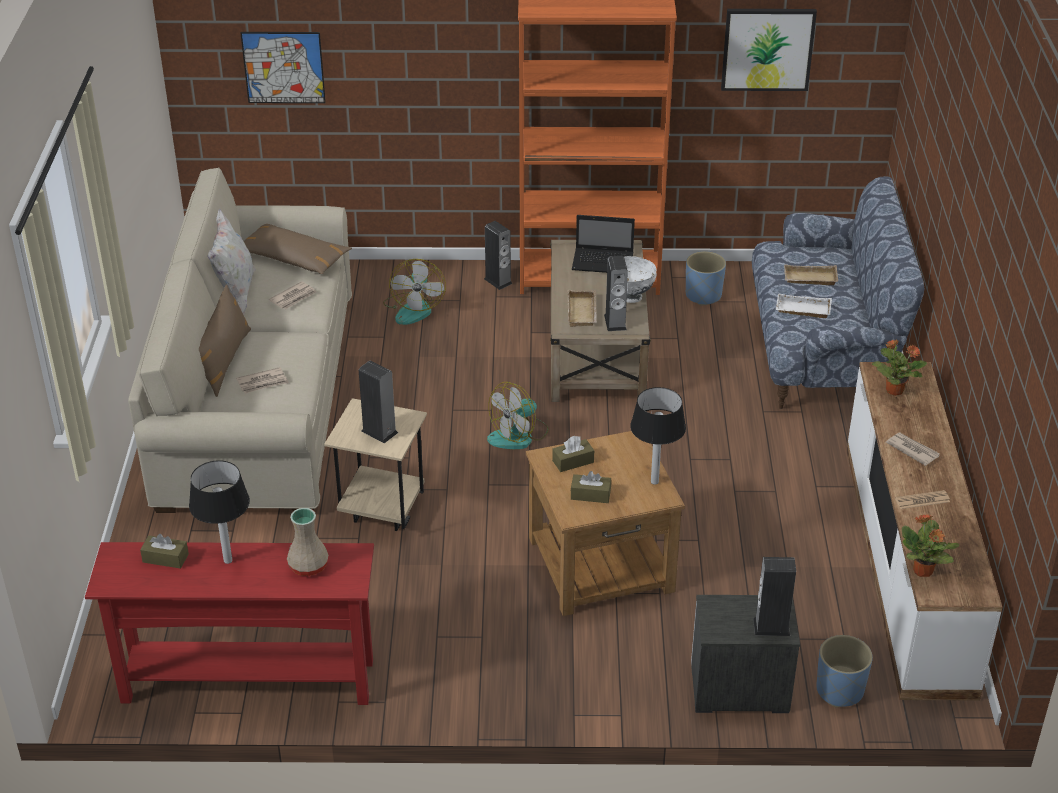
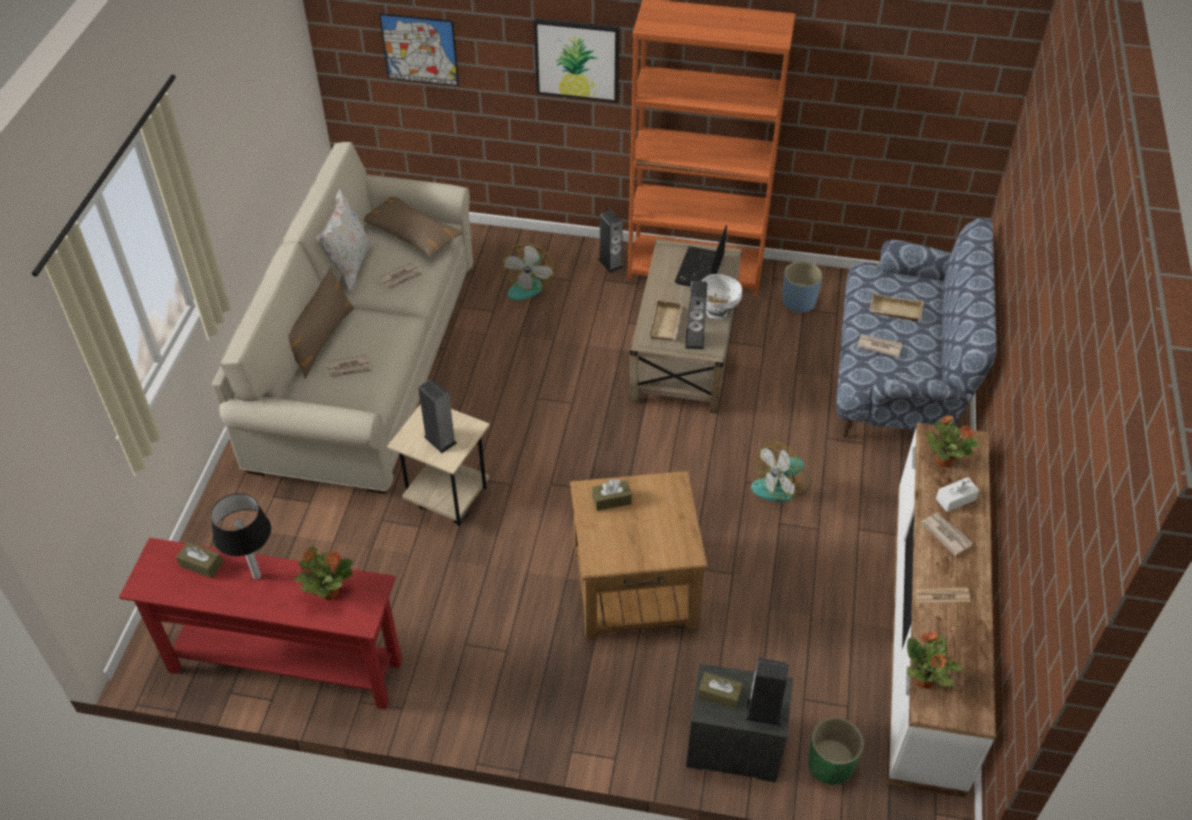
camera: 10 degrees right, 10 degrees up
beige vase [287,508,329,576] -> potted plant [295,546,353,600]
fan [487,382,549,449] -> fan moved to [751,441,812,502]
brown tissue box [571,471,611,503] -> brown tissue box moved to [698,672,743,709]
laptop [572,215,635,273] -> laptop turned 90 degrees clockwise [675,225,727,287]
table lamp [630,387,686,485] -> none
picture [721,9,817,91] -> picture moved to [534,18,619,103]
white tray [776,293,832,318] -> newspaper [858,334,903,358]
blue planter [816,635,873,707] -> green planter [808,717,864,785]
none -> white tissue box [936,477,979,512]

